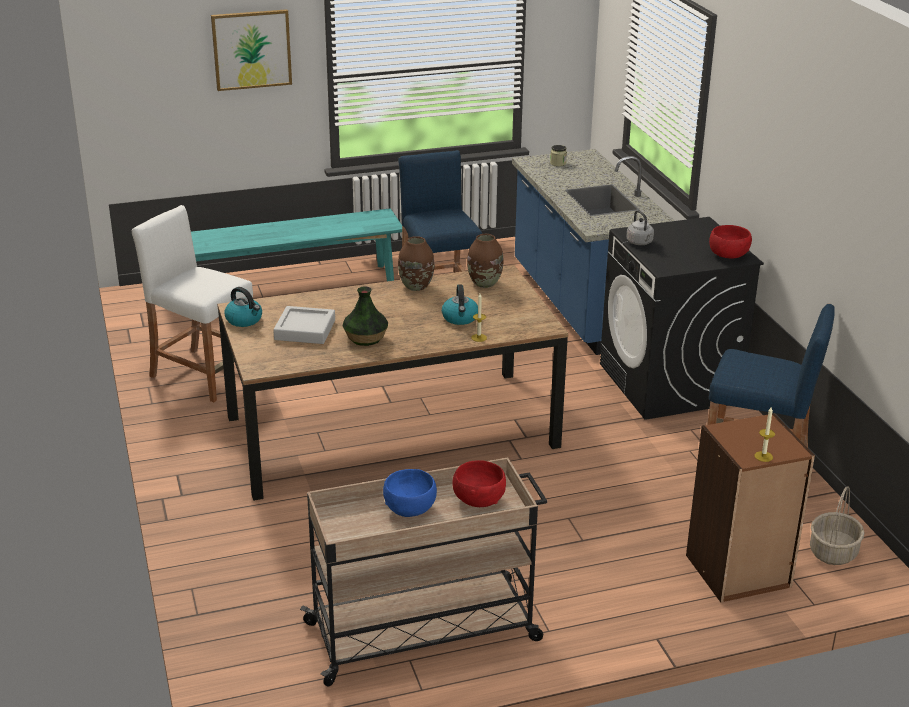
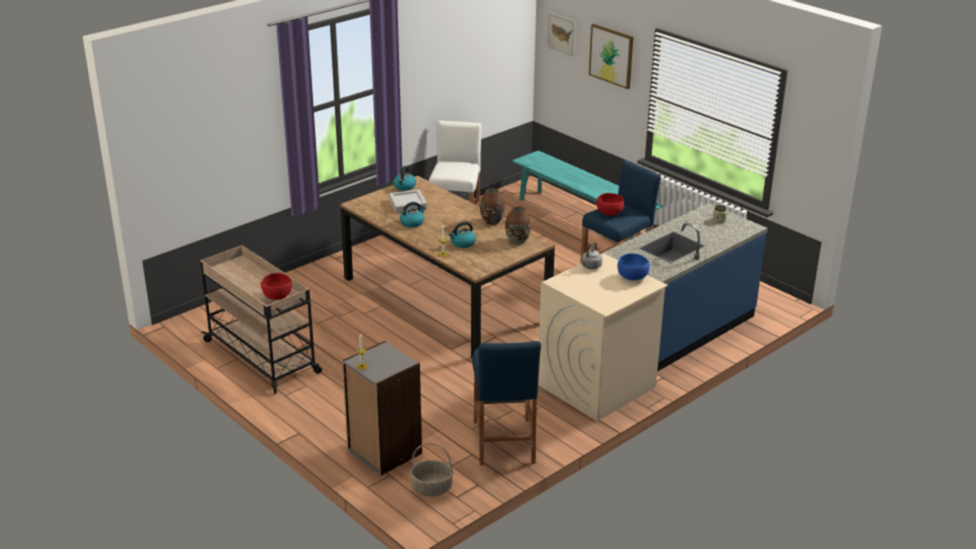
camera: 65 degrees right, 0 degrees up
vase [343,286,388,346] -> kettle [400,202,426,228]
blue bowl [383,469,437,517] -> blue bowl moved to [617,253,650,280]
black washing machine [600,217,764,420] -> beige washing machine [538,253,668,421]
brown bookcase [686,413,815,603] -> grey bookcase [342,341,422,476]
red bowl [709,225,752,258] -> red bowl moved to [597,193,624,216]
none -> picture [548,13,575,56]

